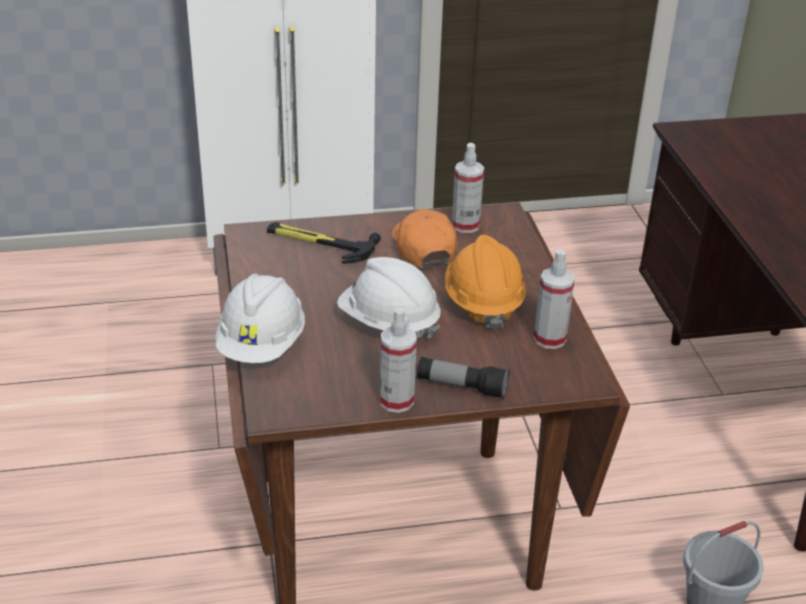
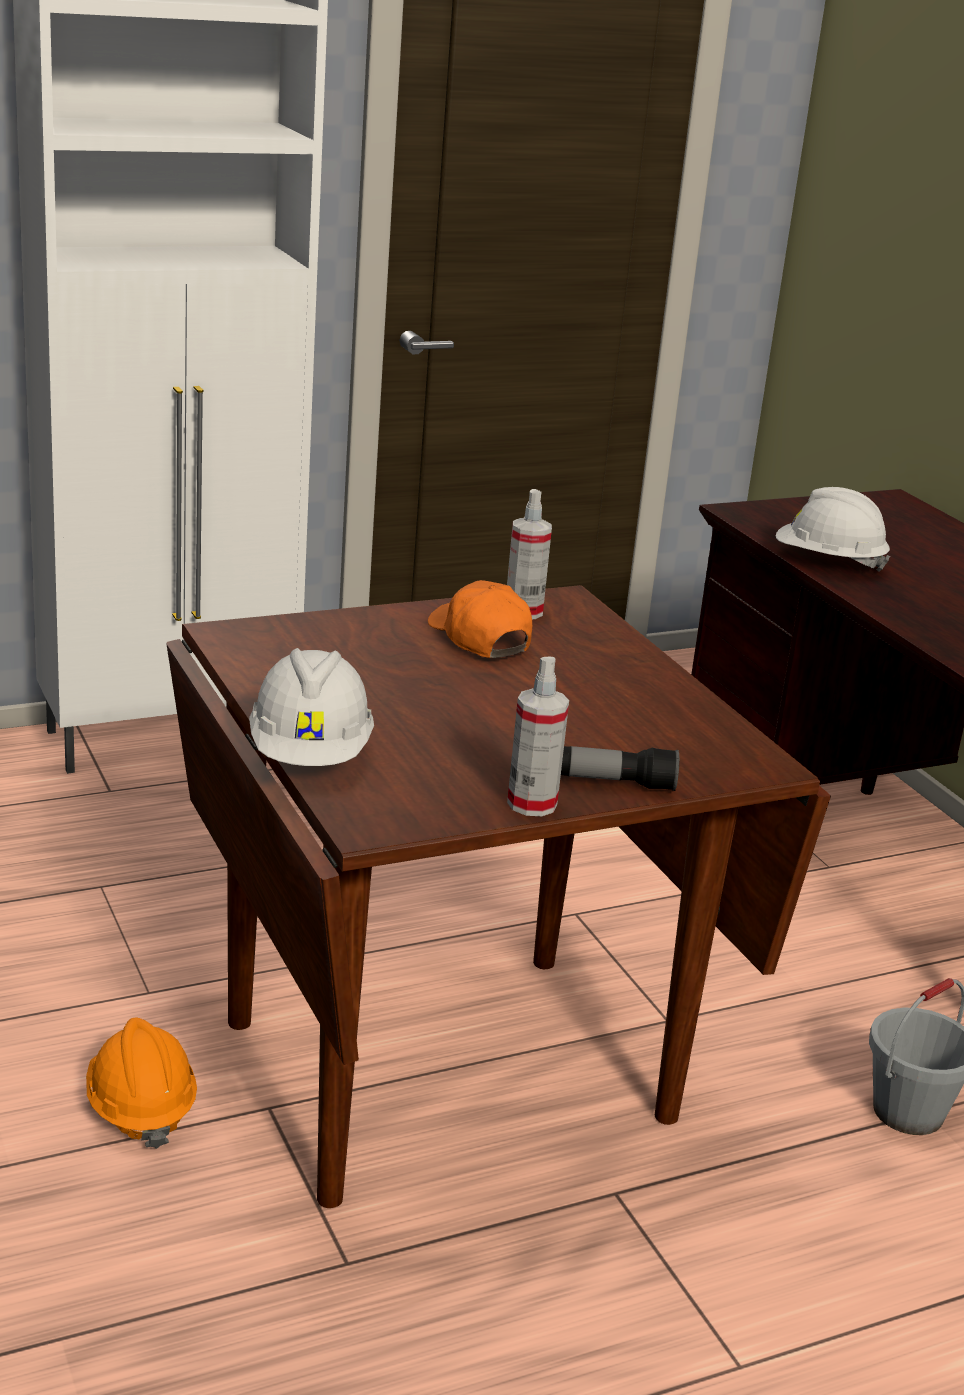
camera: 15 degrees left, 10 degrees down
hammer [267,222,381,264] -> none
white hard hat [337,257,441,339] -> white hard hat moved to [776,487,890,572]
orange hard hat [445,235,526,331] -> orange hard hat moved to [86,1018,197,1149]
spray bottle [534,249,575,349] -> none

